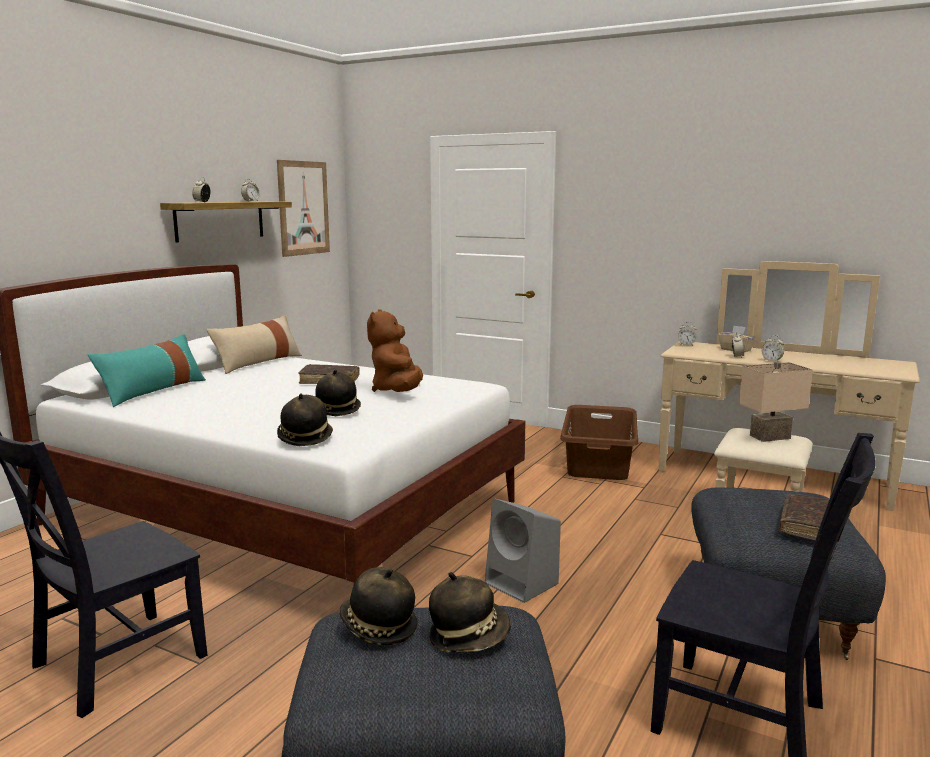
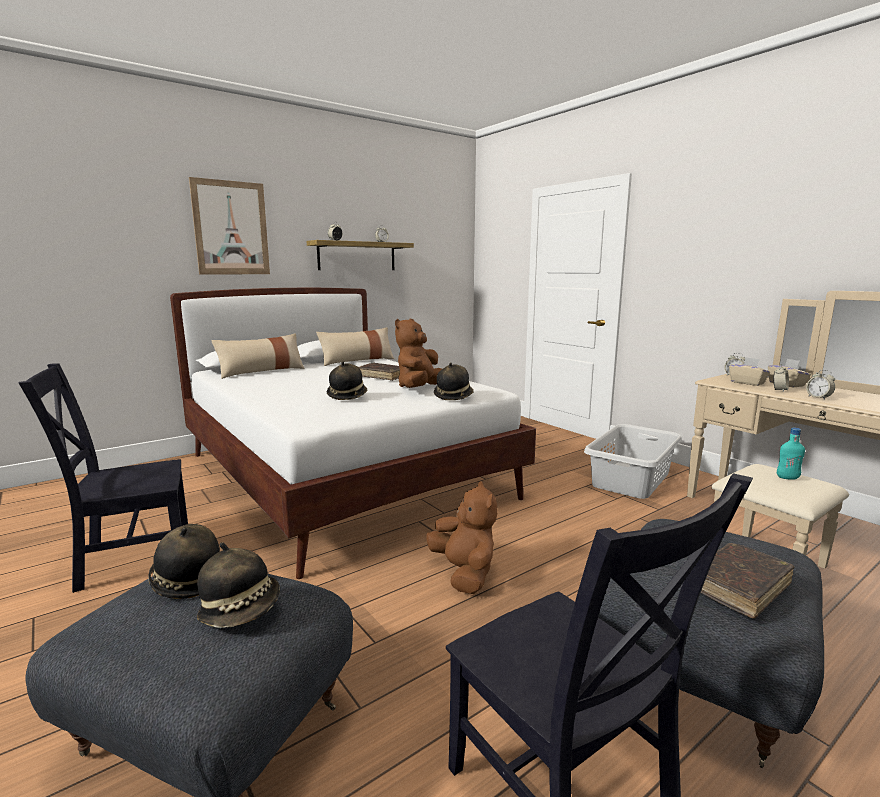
camera: 25 degrees right, 0 degrees up
turquoise pillow [88,334,206,407] -> beige pillow [211,333,305,379]
picture [277,160,330,257] -> picture moved to [189,177,270,275]
hat [277,393,333,446] -> hat moved to [434,362,474,400]
grey speaker [485,498,561,603] -> brown plush toy [426,481,497,594]
brown laundry basket [560,405,638,480] -> grey laundry basket [584,424,682,499]
beige table lamp [739,362,813,442] -> turquoise bottle [777,427,805,480]
none -> beige tissue box [729,357,770,386]

